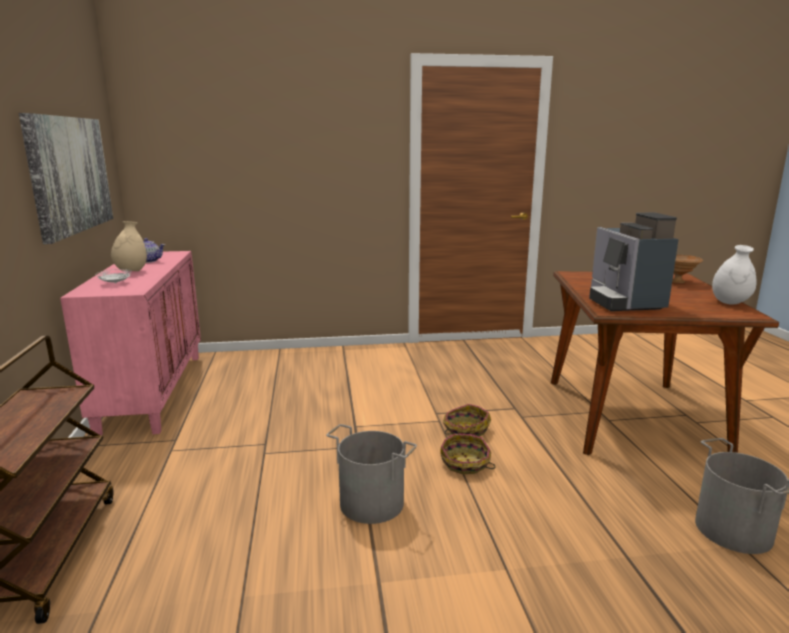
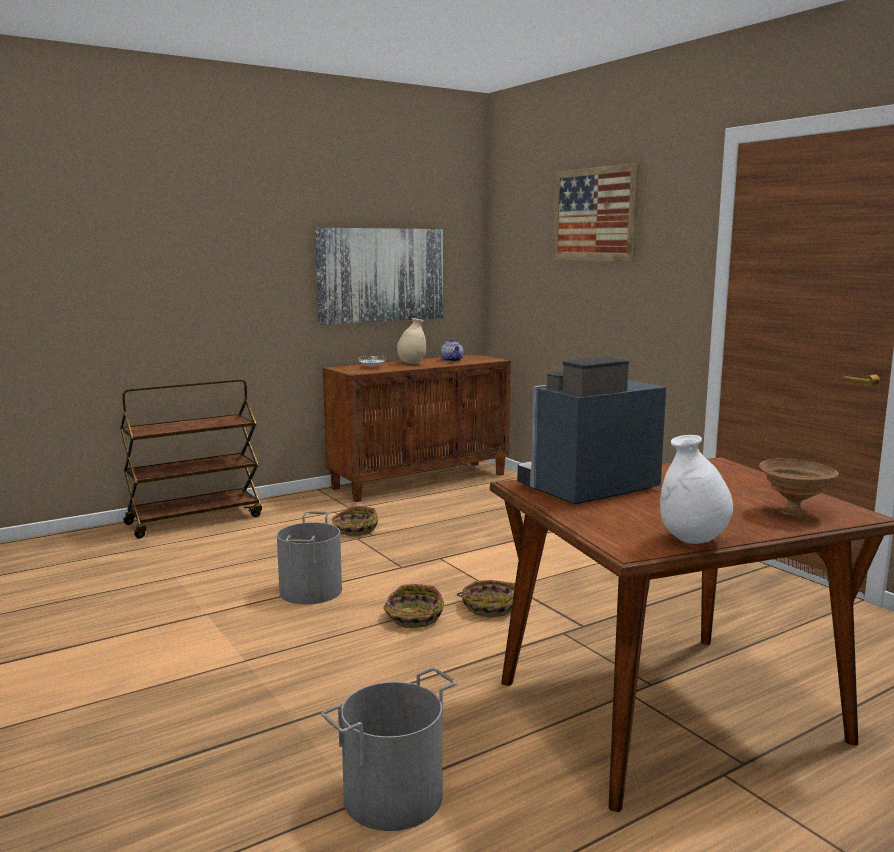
camera: 65 degrees right, 5 degrees down
pink cabinet [60,251,201,436] -> brown cabinet [323,354,511,502]
none -> basket [332,506,378,536]
none -> picture [552,163,640,262]

